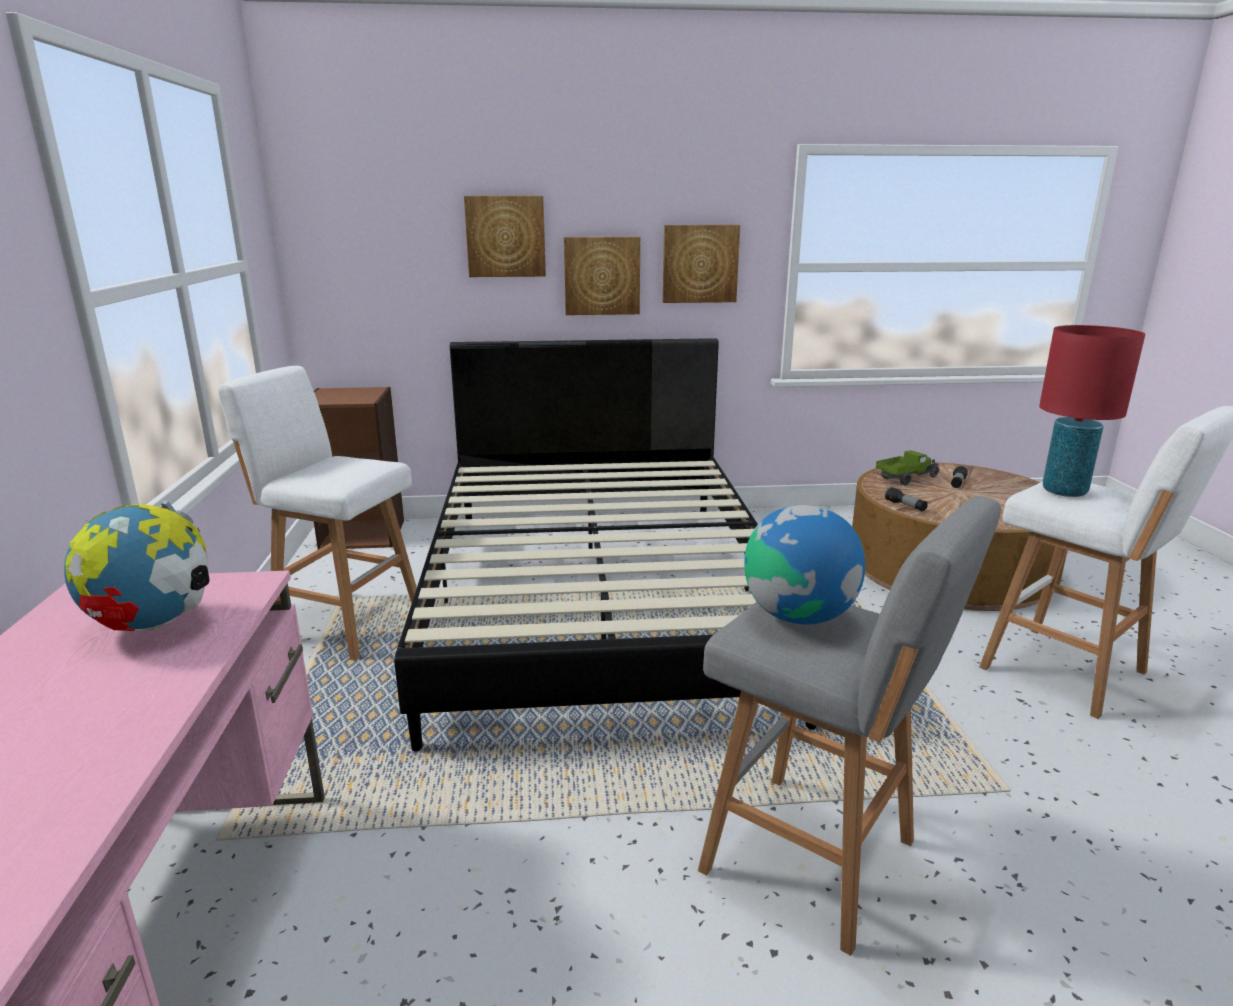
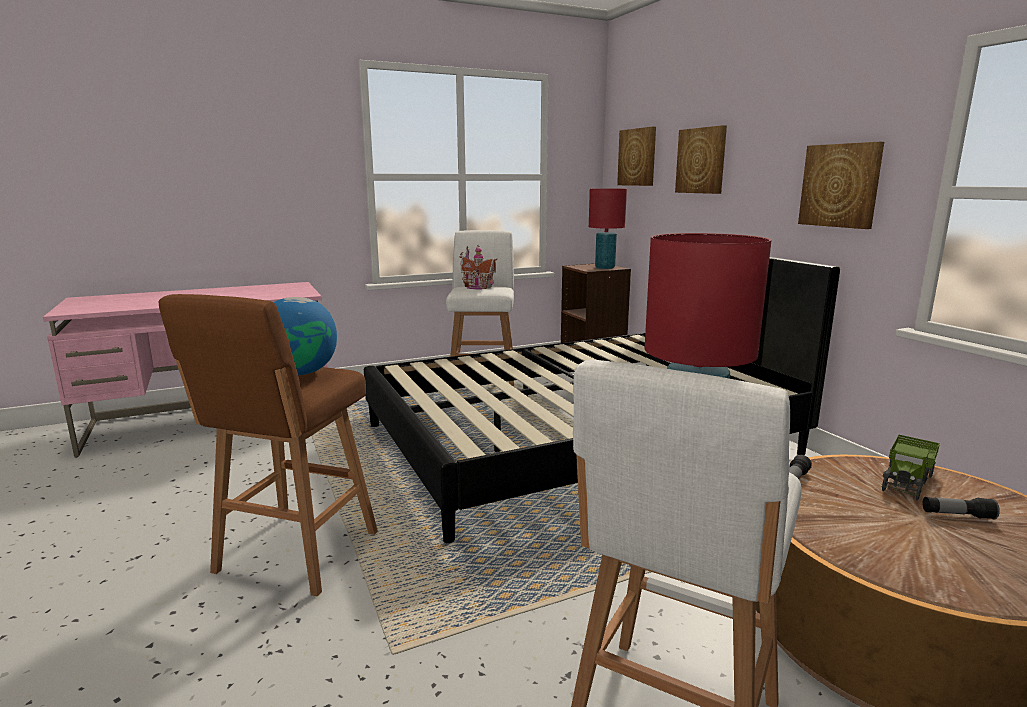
camera: 70 degrees right, 5 degrees down
globe [64,501,210,631] -> none
picture [564,237,640,315] -> picture moved to [617,127,656,186]
grey stool [698,496,1001,956] -> brown stool [159,294,378,597]
toy truck [876,450,940,486] -> toy truck turned 90 degrees clockwise [881,434,940,500]
none -> toy house [460,244,497,290]
none -> red table lamp [589,188,627,269]

